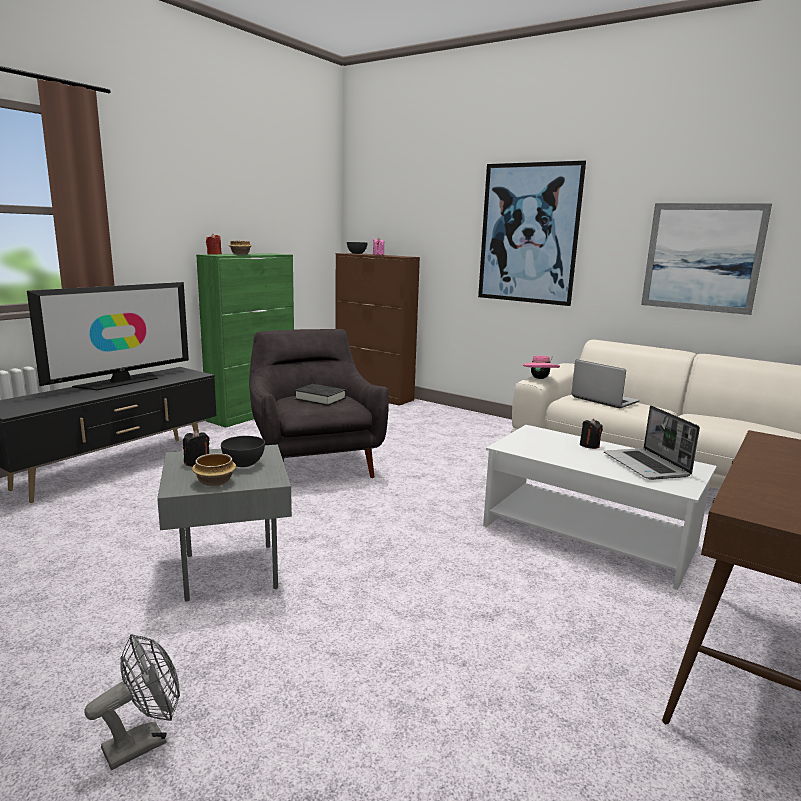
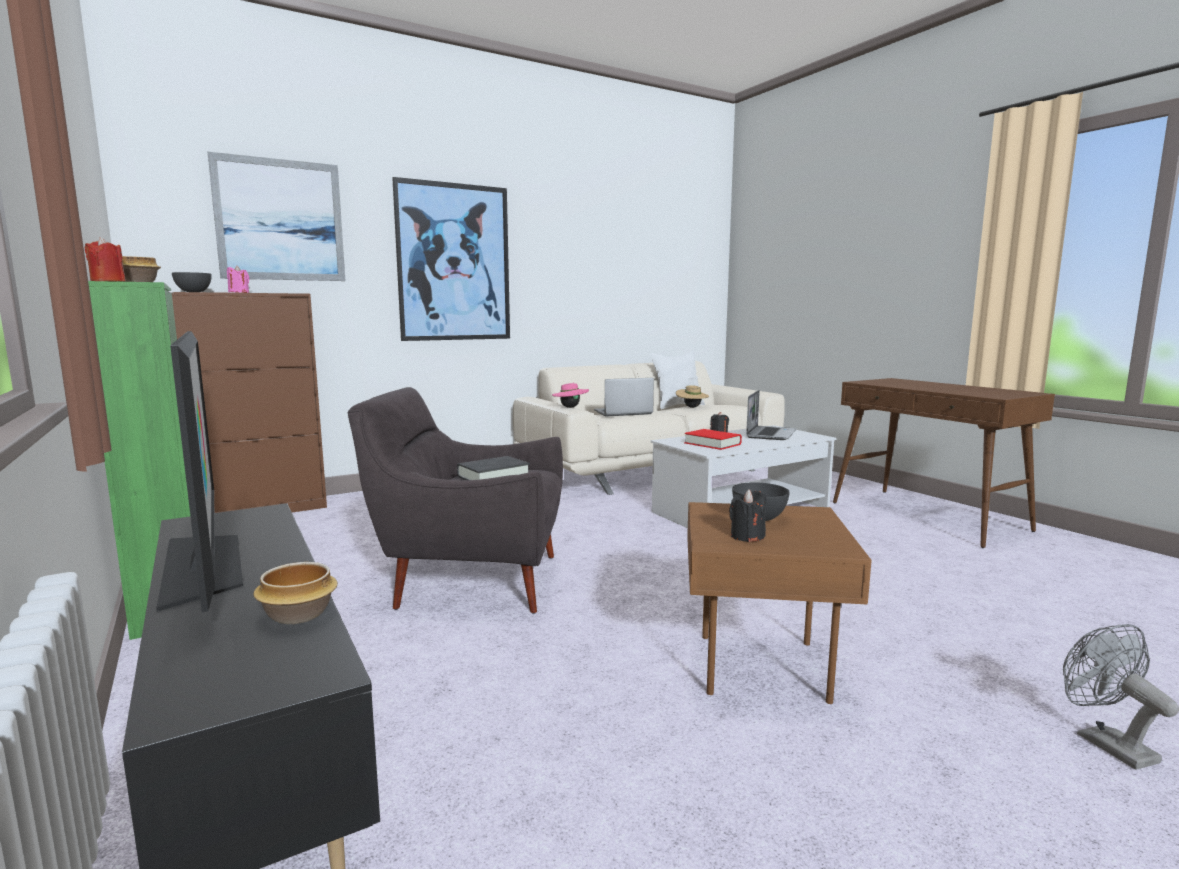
camera: 65 degrees left, 5 degrees down
grey side table [157,445,292,602] -> brown side table [687,502,872,704]
bowl [192,453,236,487] -> bowl moved to [253,562,338,624]
laptop [604,406,700,480] -> laptop turned 75 degrees counterclockwise [746,390,796,440]
picture [641,203,772,315] -> picture moved to [208,152,345,281]
none -> white pillow [650,351,705,409]
none -> beige hat [676,385,709,408]
none -> red book [684,429,742,450]

